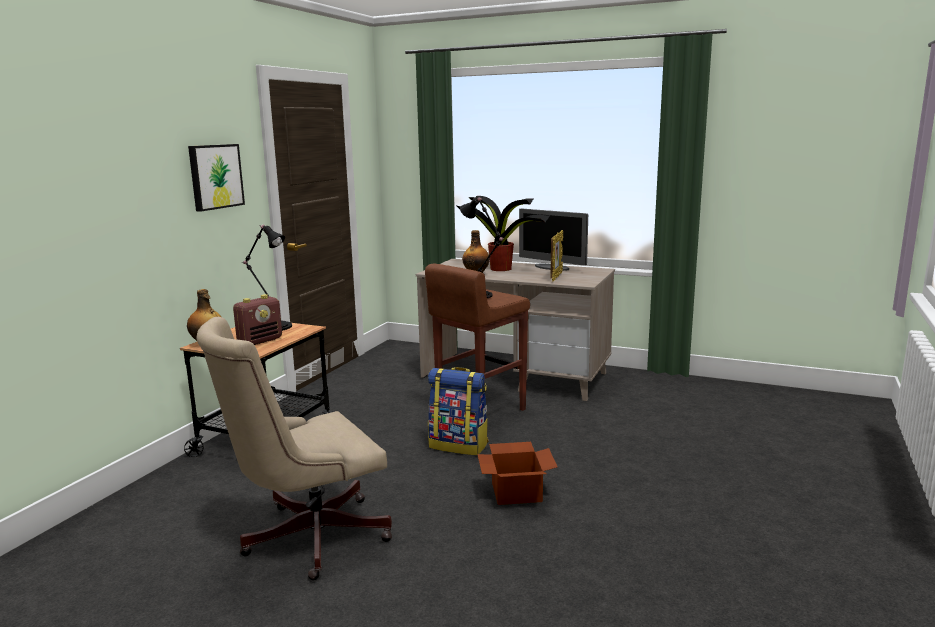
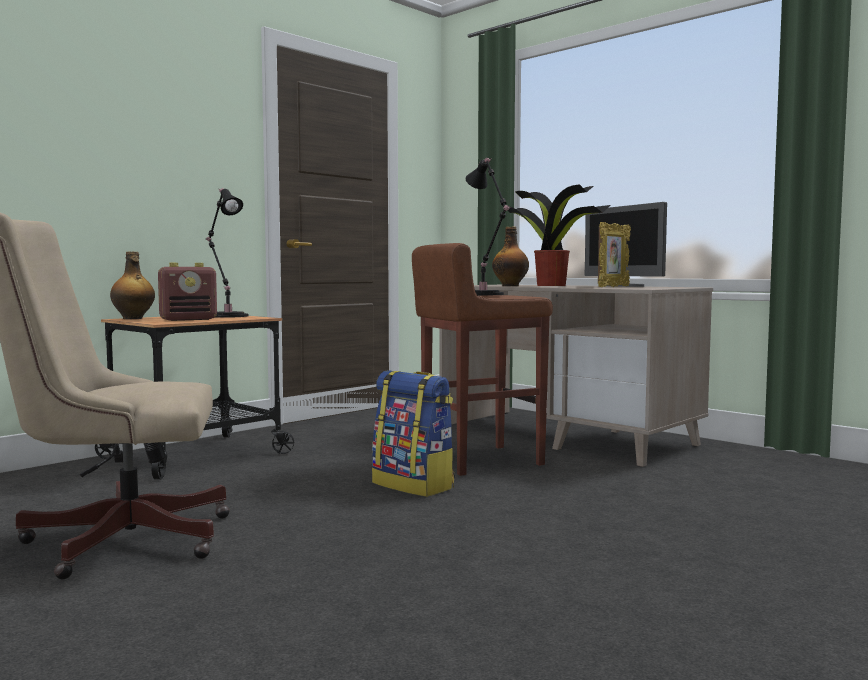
camera: 20 degrees right, 10 degrees down
picture [188,144,245,212] -> none
cardboard box [477,442,557,505] -> none

